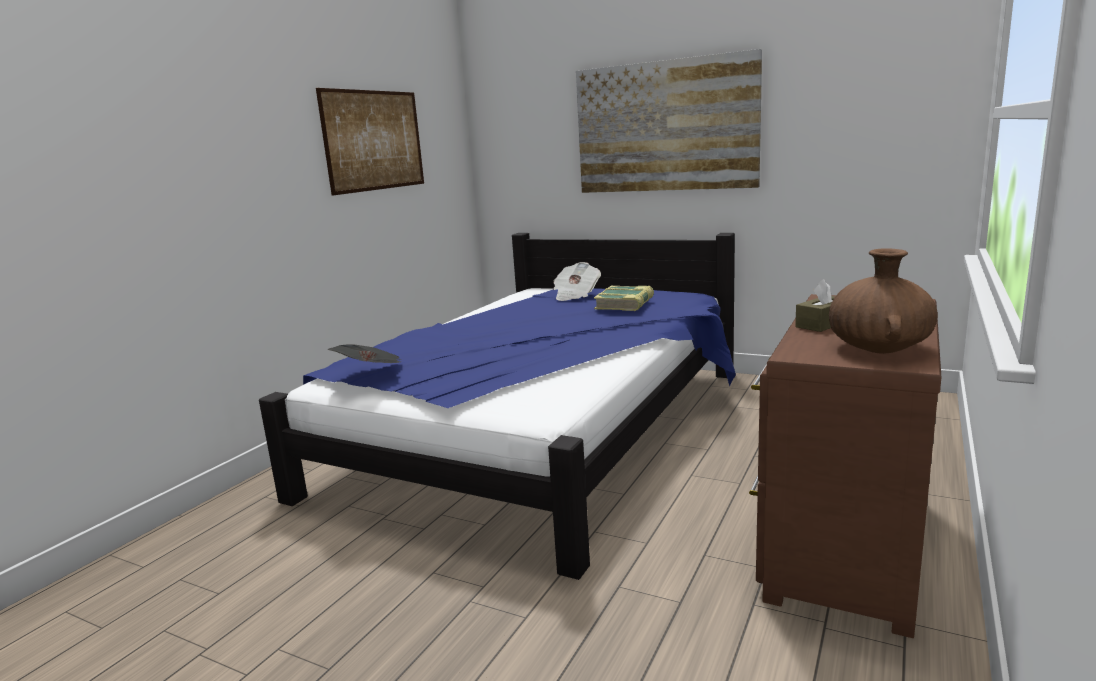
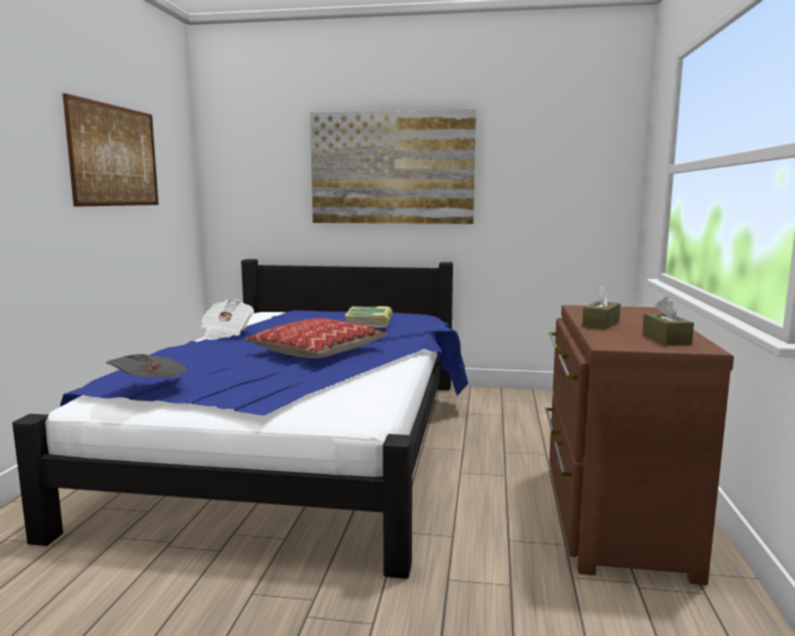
camera: 20 degrees left, 5 degrees down
newspaper [553,262,601,301] -> newspaper moved to [201,299,254,340]
brown vase [829,248,938,354] -> brown tissue box [642,297,694,345]
none -> pillow [245,318,387,358]

